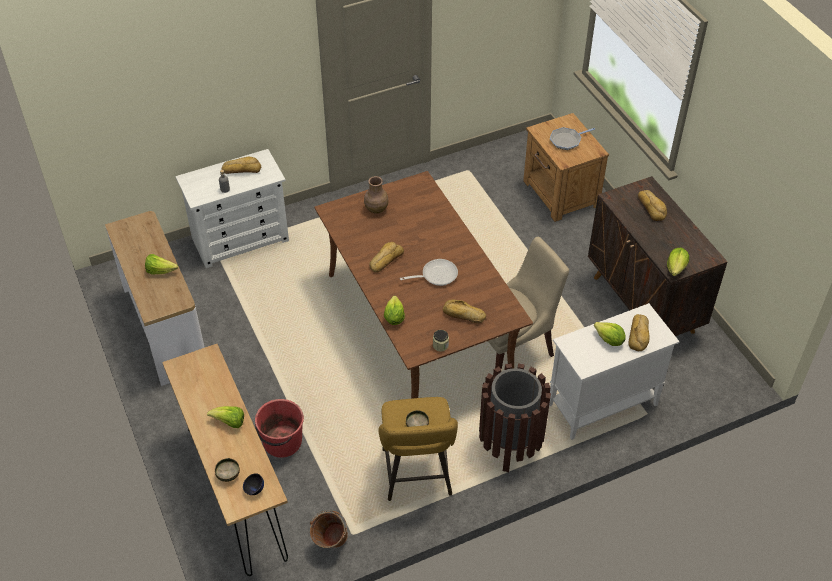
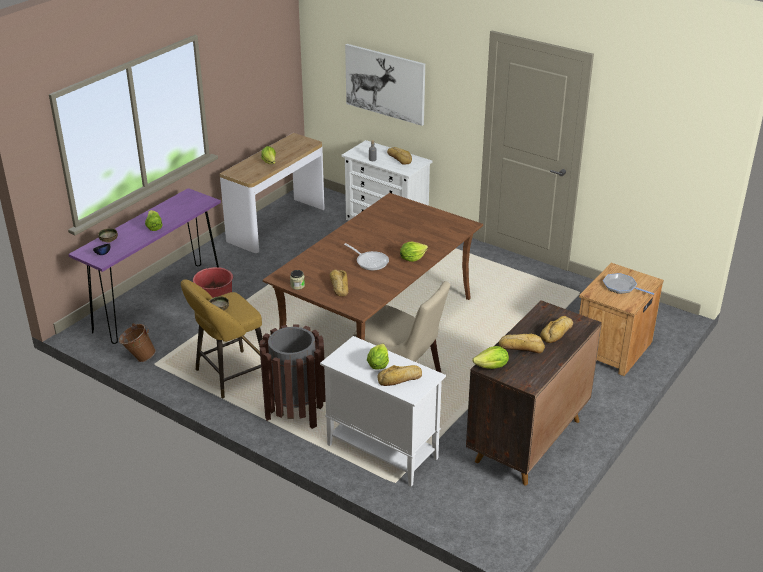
camera: 60 degrees right, 15 degrees down
brown console table [162,344,288,576] -> purple console table [68,188,221,344]
brown vase [364,176,389,214] -> none
bread [369,242,404,273] -> bread moved to [499,334,545,354]
lettuce [384,296,405,325] -> lettuce moved to [400,242,428,262]
none -> picture [345,44,425,126]

